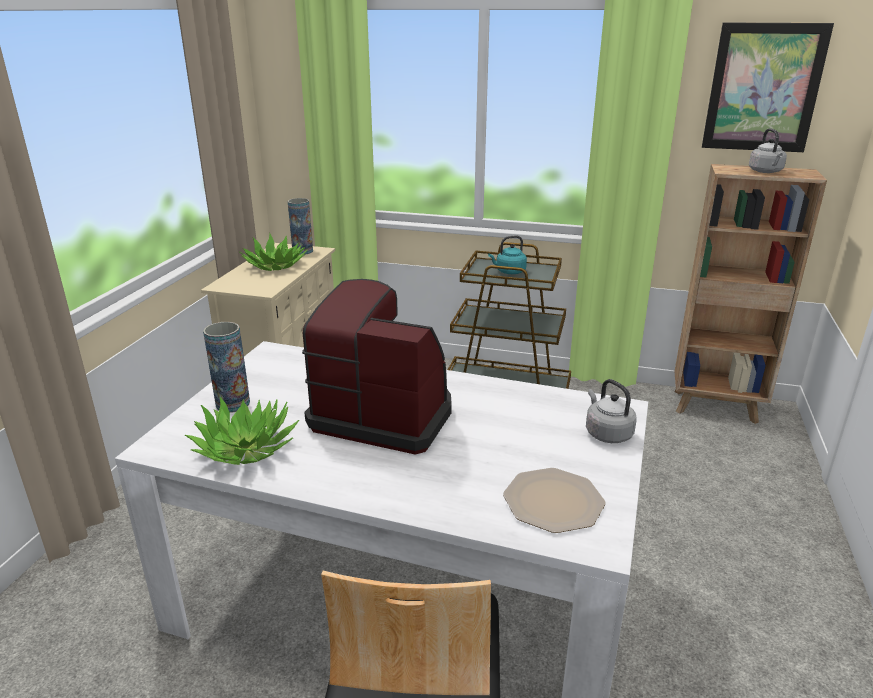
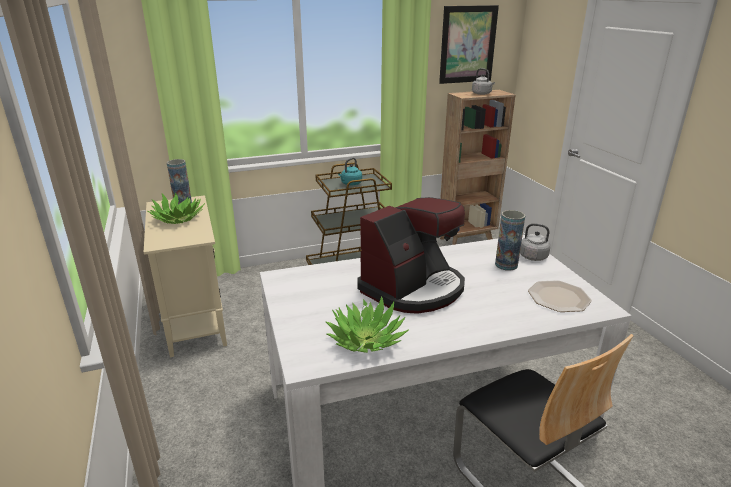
camera: 35 degrees left, 0 degrees up
vase [203,322,250,413] -> vase moved to [495,210,525,271]
coffee machine [302,279,452,455] -> coffee machine turned 150 degrees clockwise [357,197,465,314]

